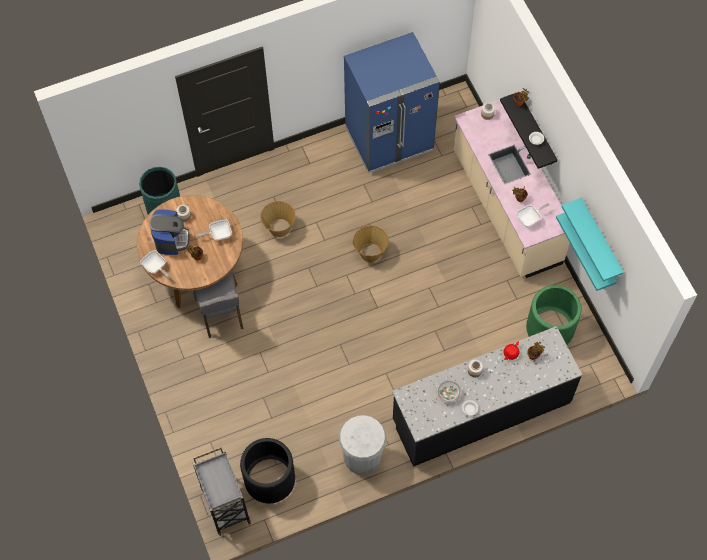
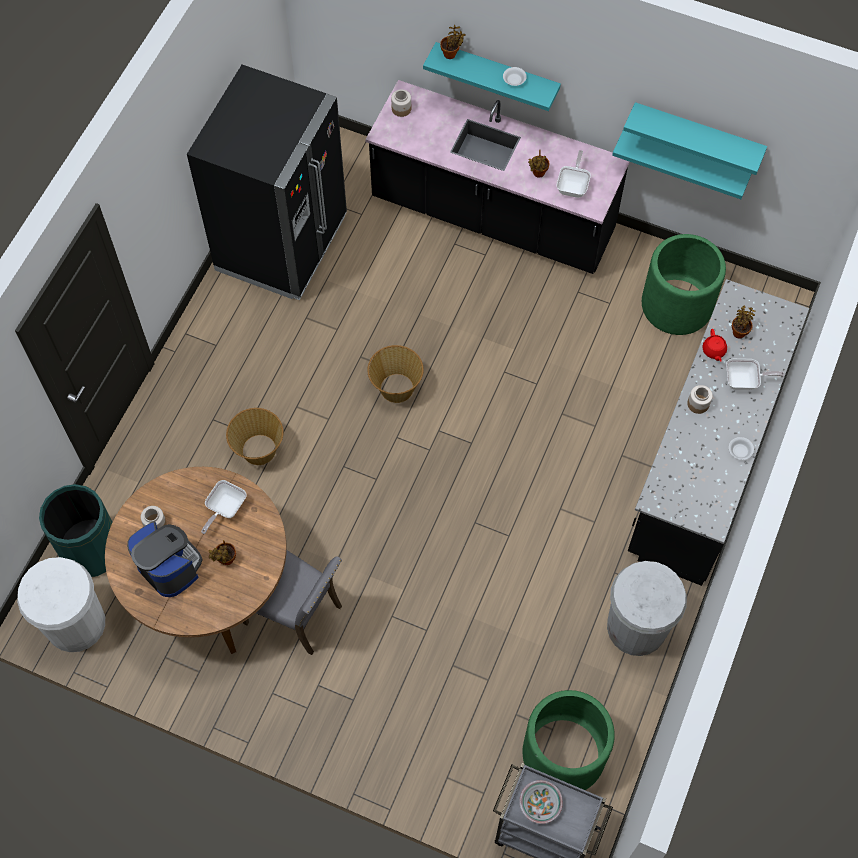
camera: 45 degrees left, 0 degrees up
frying pan [140,250,170,278] -> frying pan moved to [726,359,785,390]
black planter [240,438,295,504] -> green planter [523,690,615,790]
blue fridge [344,32,440,173] -> black fridge [187,65,347,300]
bowl [437,380,462,403] -> bowl moved to [519,780,563,824]
beige counter [454,100,570,278] -> black counter [365,80,630,274]
black shelf [500,93,558,169] -> turquoise shelf [423,42,561,111]
none -> white trash can [17,557,105,652]

